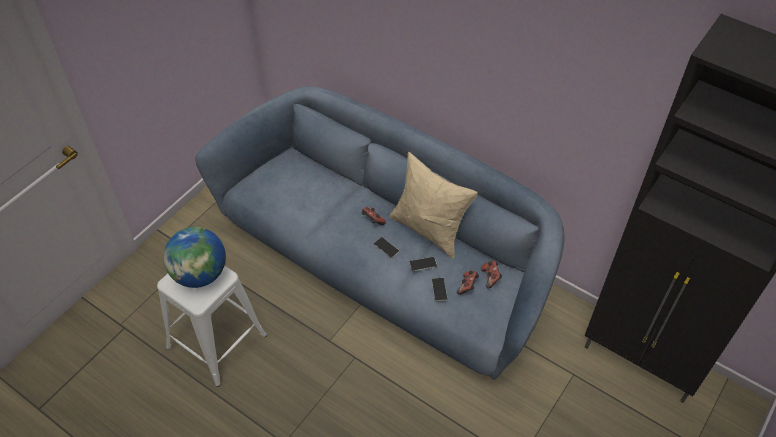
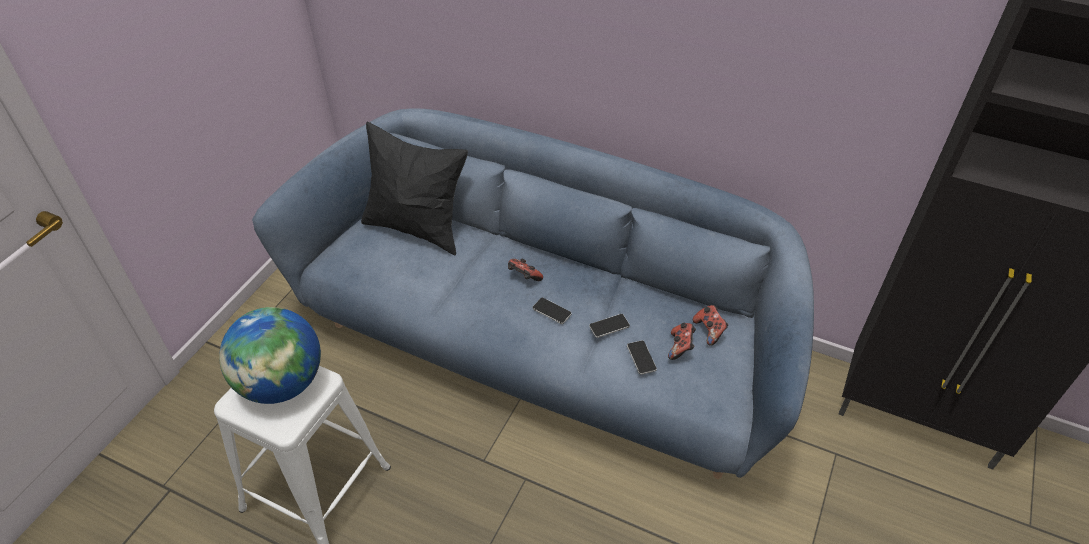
camera: 10 degrees left, 5 degrees down
beige pillow [389,152,478,259] -> none
none -> black pillow [361,122,468,255]

